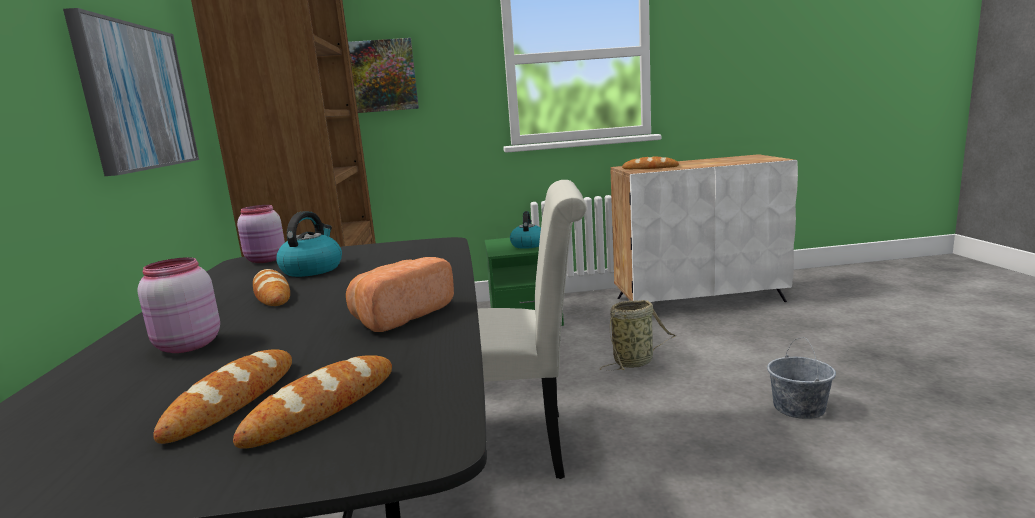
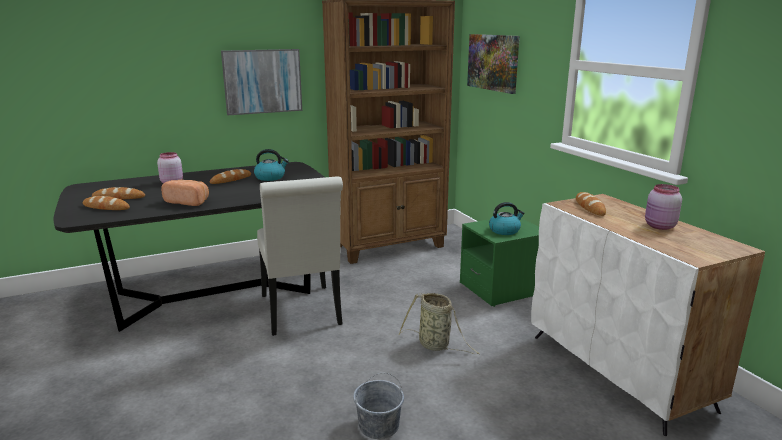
camera: 70 degrees right, 5 degrees up
pink jar [237,205,285,263] -> pink jar moved to [645,184,682,230]

